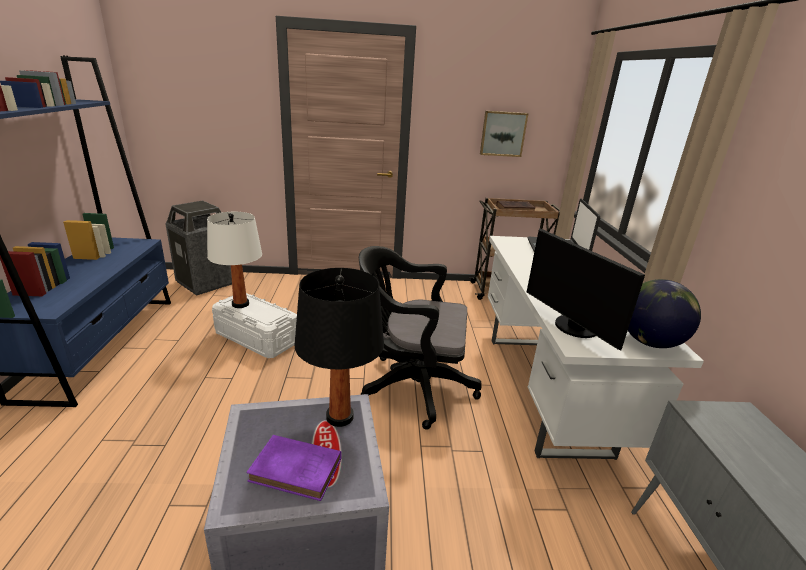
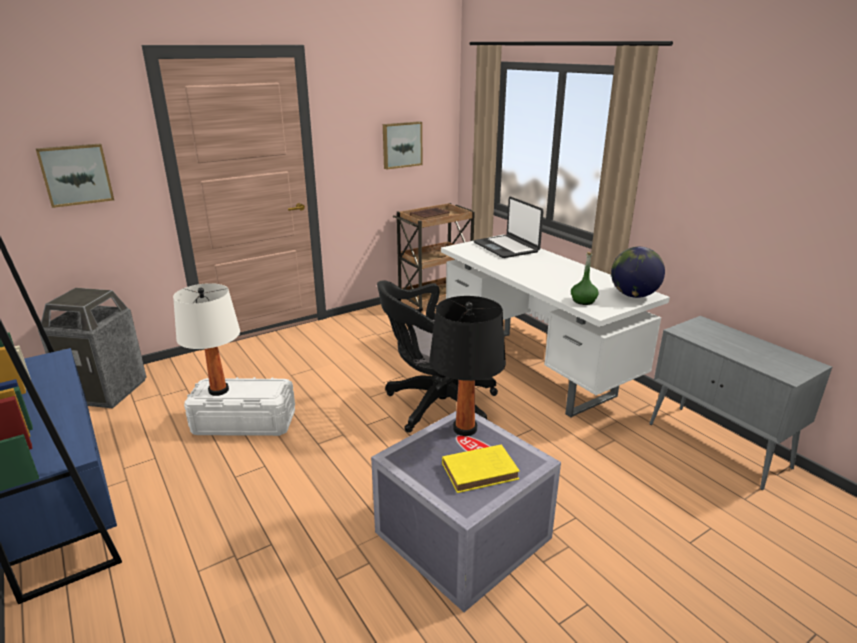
camera: 30 degrees left, 0 degrees up
purple book [247,435,342,501] -> yellow book [442,444,520,493]
monitor [527,228,645,350] -> green bottle [571,252,599,305]
none -> picture [35,143,114,208]

